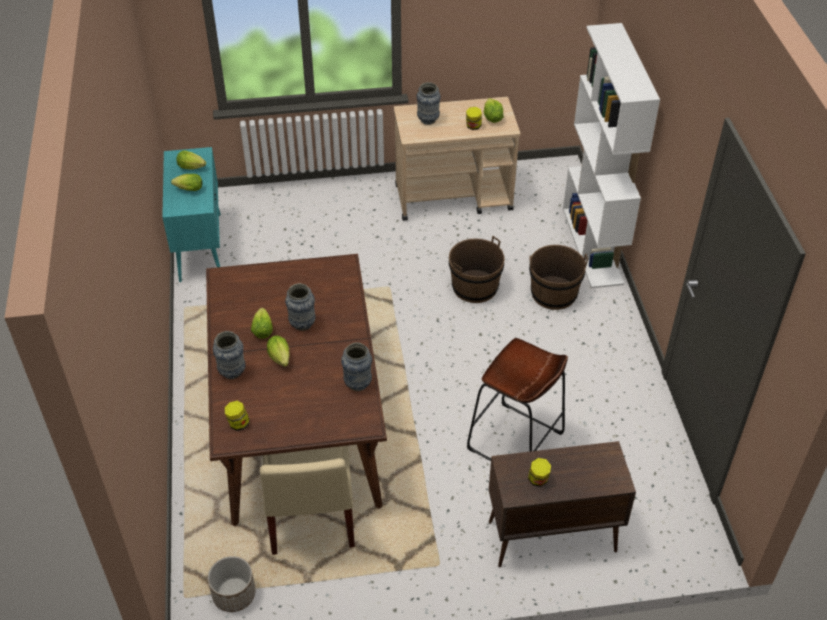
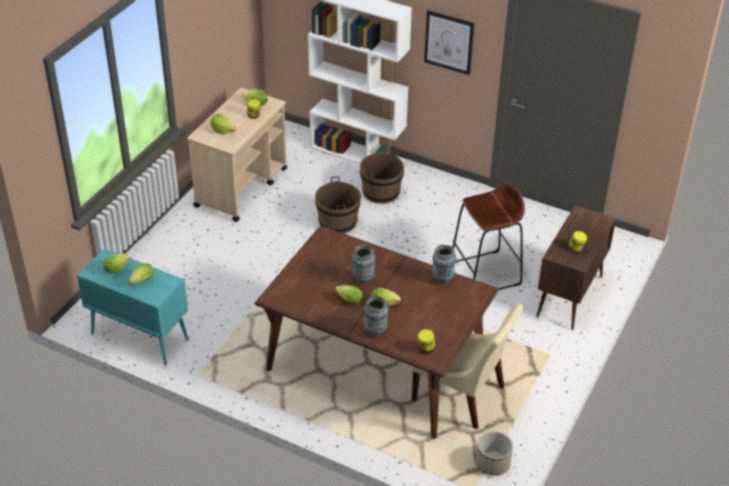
camera: 55 degrees left, 5 degrees down
vase [417,82,441,125] -> lettuce [210,113,236,134]
none -> picture [424,10,474,75]

